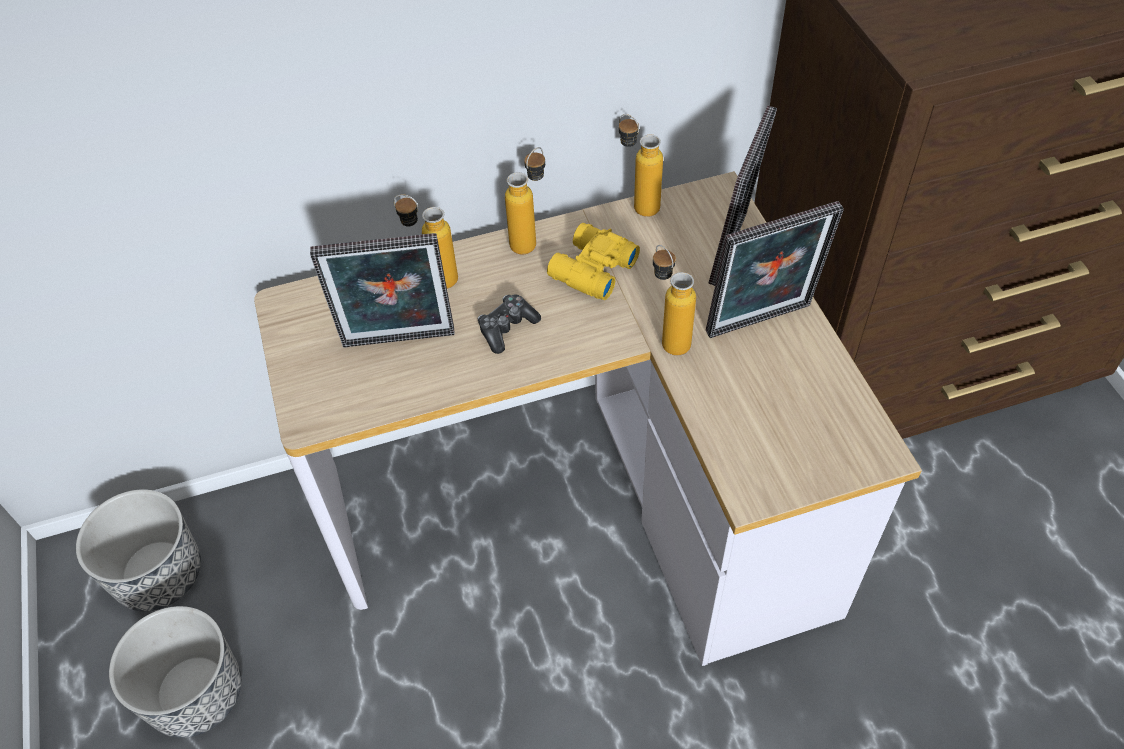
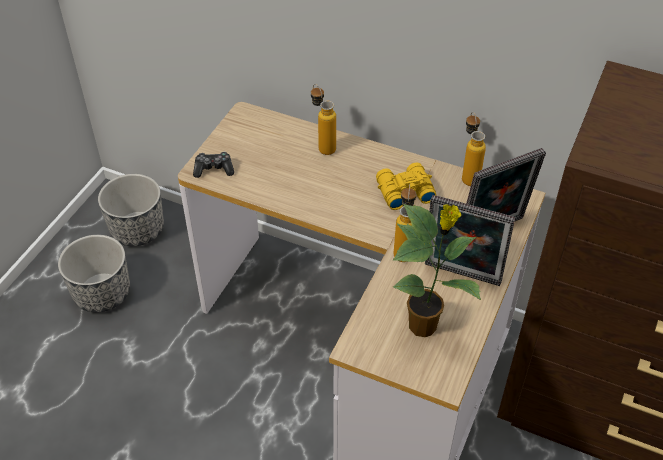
camera: 40 degrees right, 5 degrees down
picture frame [310,233,455,347] -> none
game controller [477,295,541,354] -> game controller moved to [193,152,234,178]
bottle [505,147,545,254] -> none
none -> potted plant [393,204,481,337]

